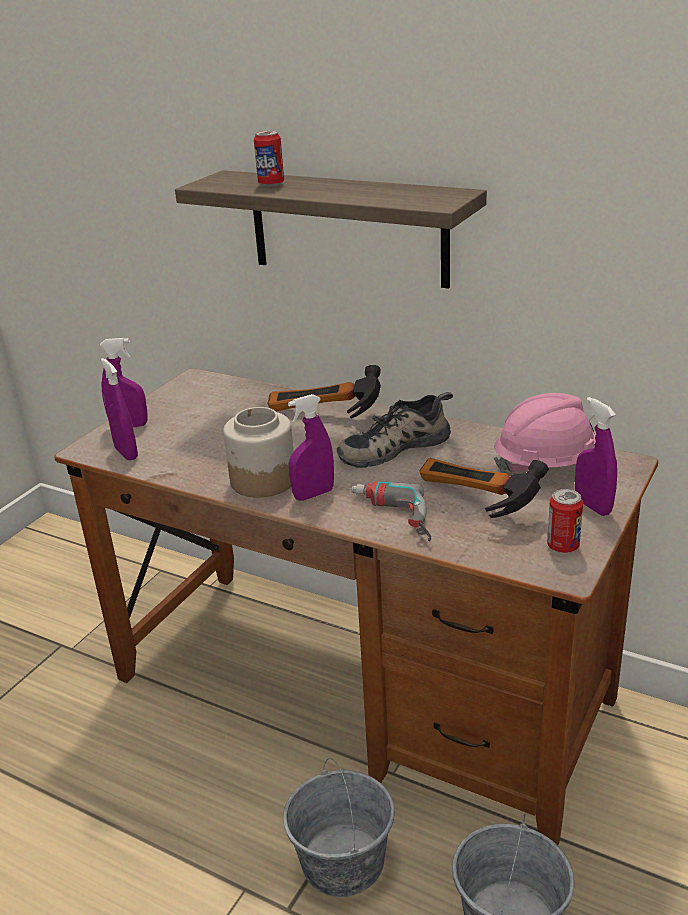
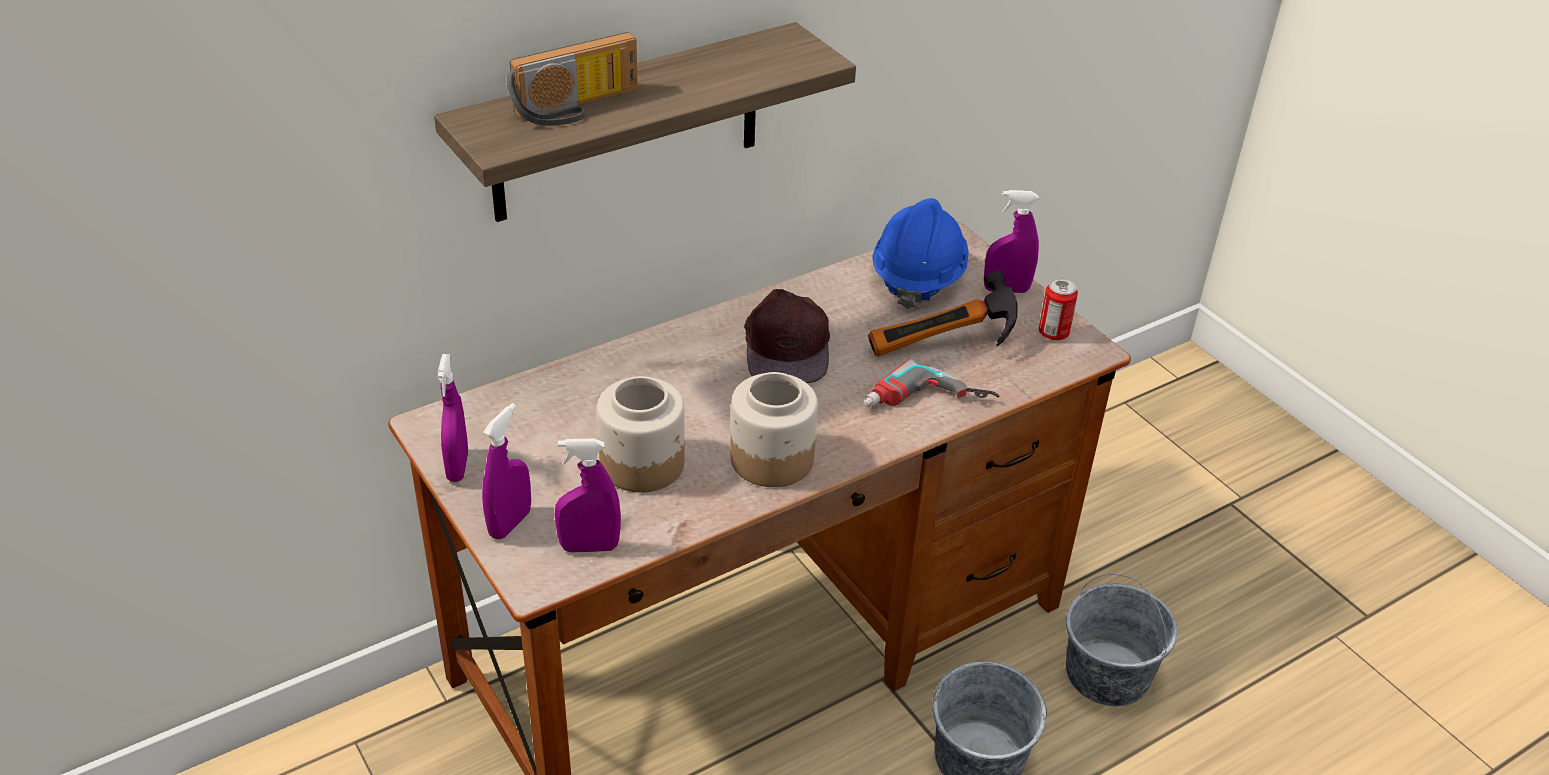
camera: 65 degrees left, 10 degrees up
can [254,130,284,187] -> radio [507,32,638,126]
hammer [267,365,381,418] -> none
purple spray bottle [288,394,334,501] -> purple spray bottle moved to [438,354,468,482]
shoe [337,392,453,468] -> brown cap [744,289,830,383]
pink hard hat [494,393,596,474] -> blue hard hat [872,198,969,309]
none -> jar [597,376,685,493]

